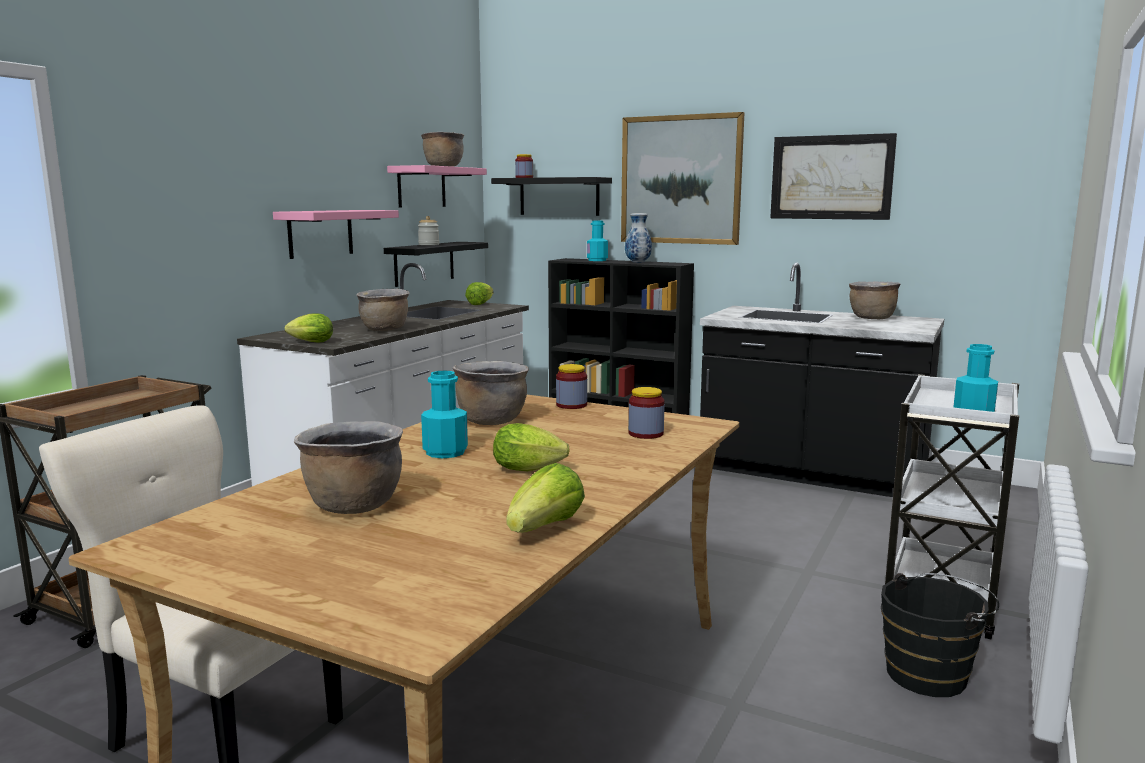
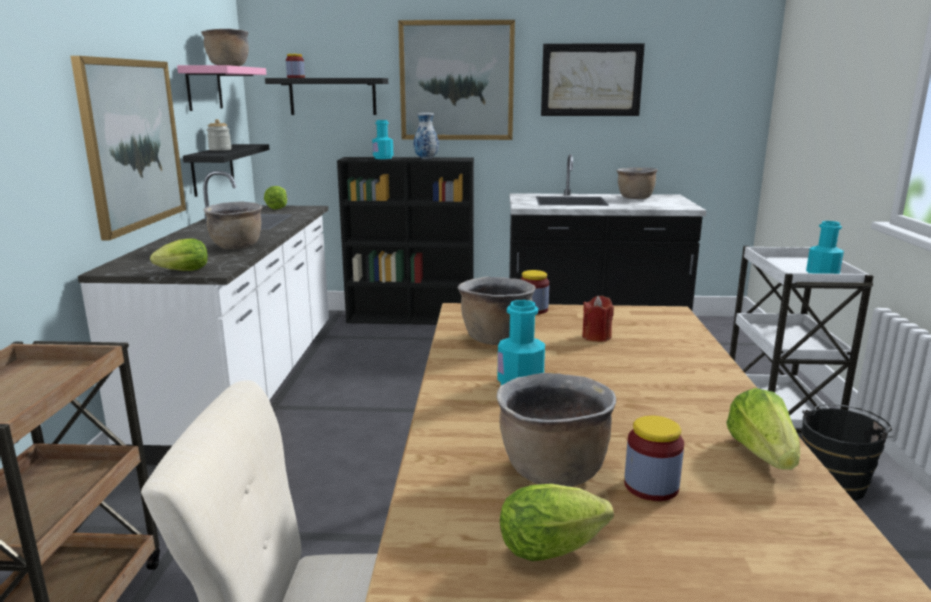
camera: 25 degrees left, 5 degrees up
pink shelf [273,210,399,259] -> picture [70,56,186,240]
lettuce [493,423,570,471] -> lettuce moved to [500,484,614,561]
jar [628,387,665,439] -> jar moved to [624,415,684,501]
none -> red candle [582,296,614,342]

